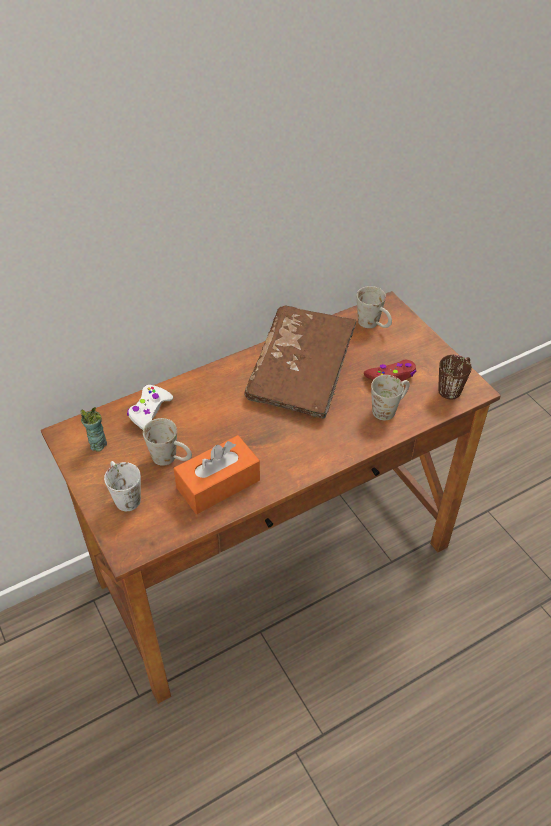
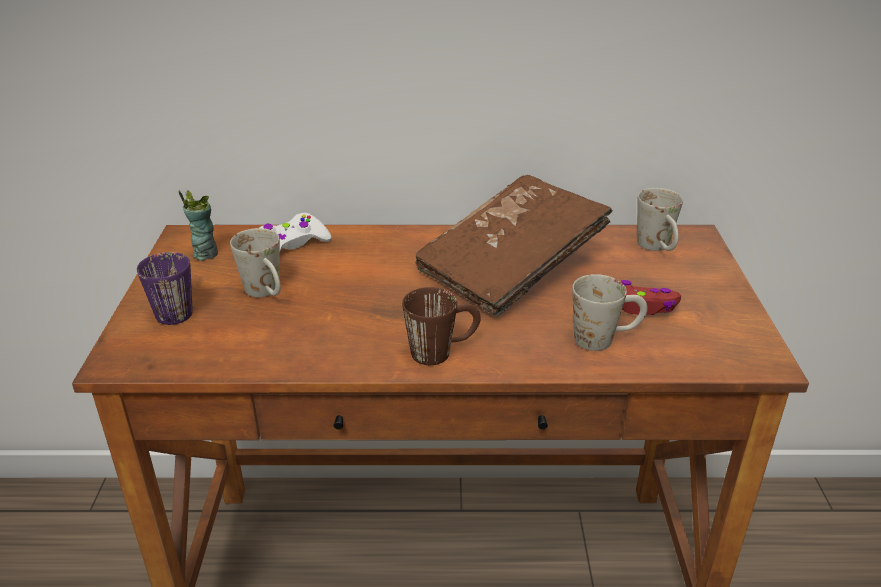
camera: 30 degrees right, 15 degrees down
white mug [104,461,141,511] -> purple mug [137,252,193,325]
orange tissue box [173,435,260,514] -> none
brown mug [438,355,472,400] -> brown mug moved to [402,287,481,365]

